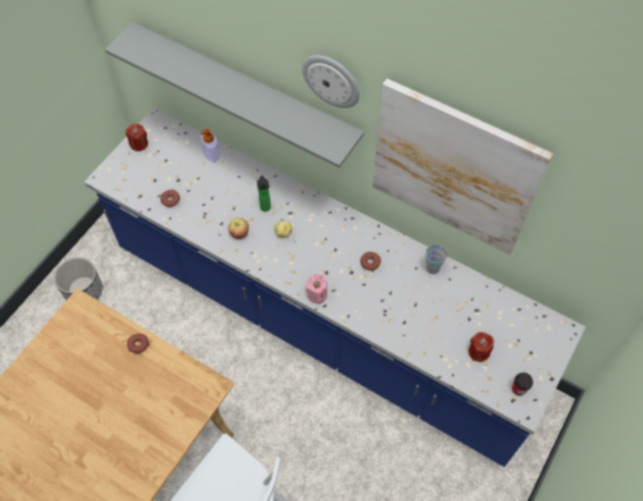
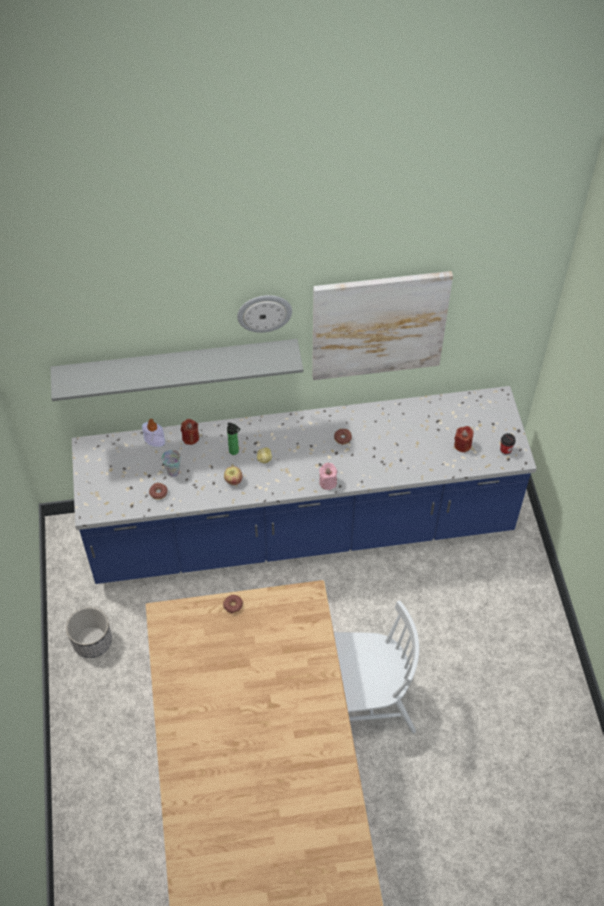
camera: 40 degrees left, 5 degrees down
red candle [126,124,148,151] -> red candle moved to [181,419,199,445]
cup [426,245,447,274] -> cup moved to [162,450,181,477]

